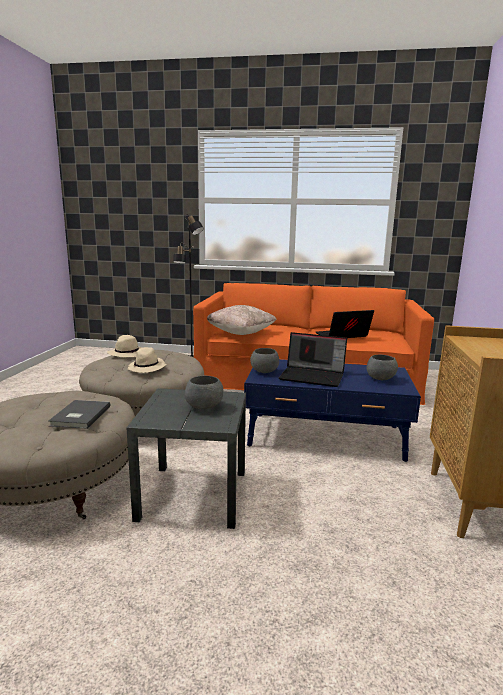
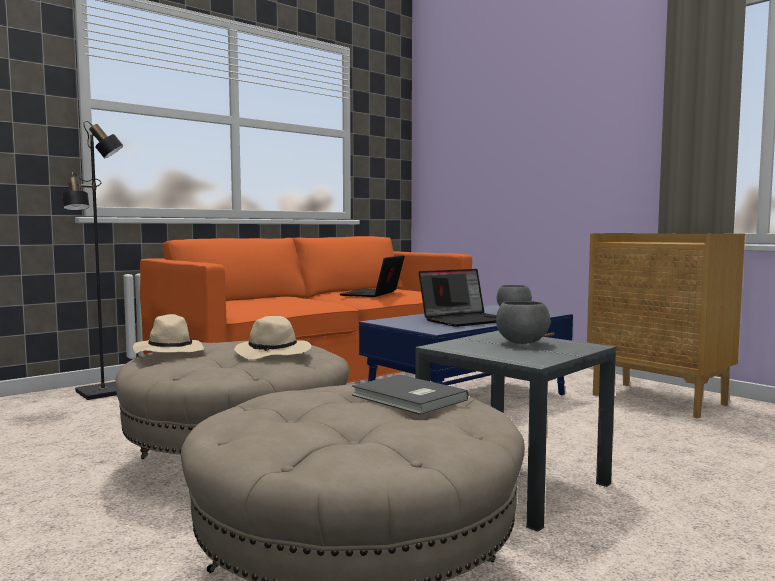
camera: 50 degrees left, 10 degrees down
beige pillow [207,305,277,335] -> none
grey bowl [250,348,279,373] -> none

